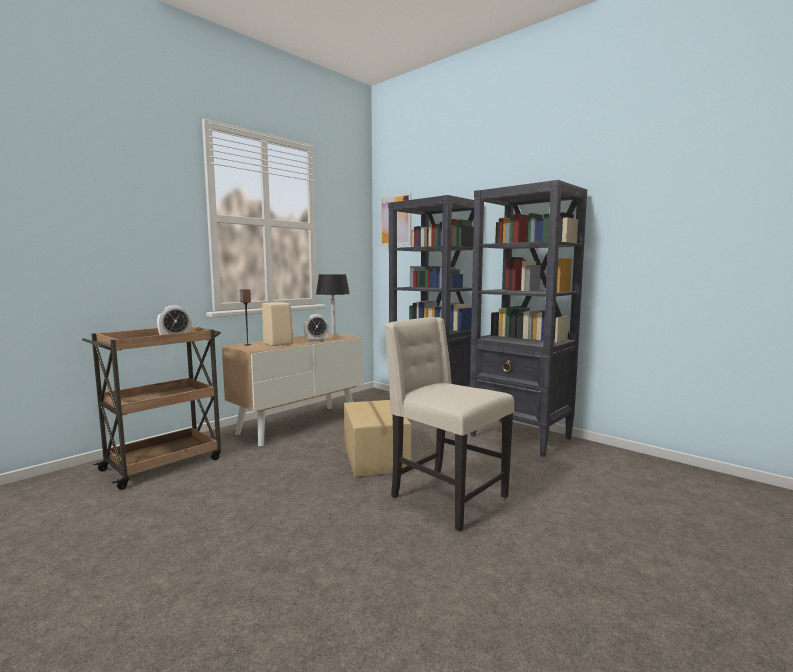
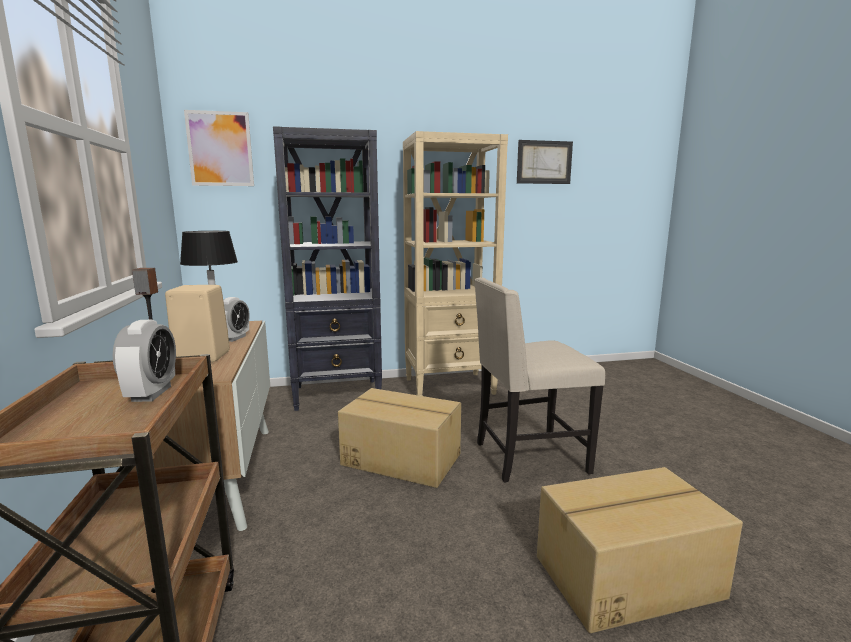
camera: 55 degrees left, 5 degrees up
black bookcase [470,180,587,457] -> beige bookcase [403,131,508,396]
none -> picture [517,140,573,184]
none -> cardboard box [537,467,743,633]

